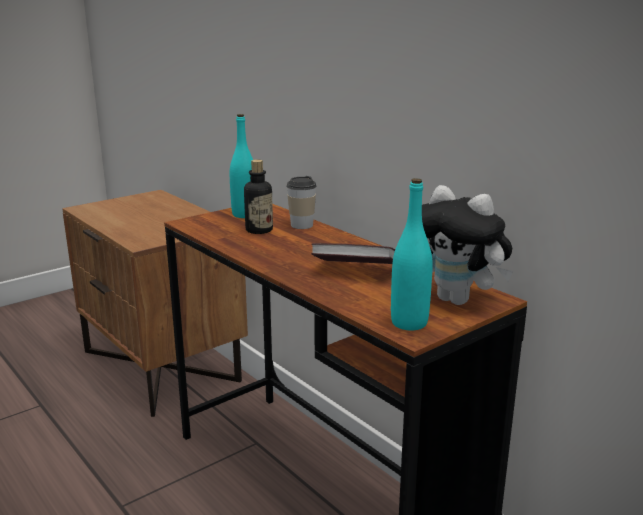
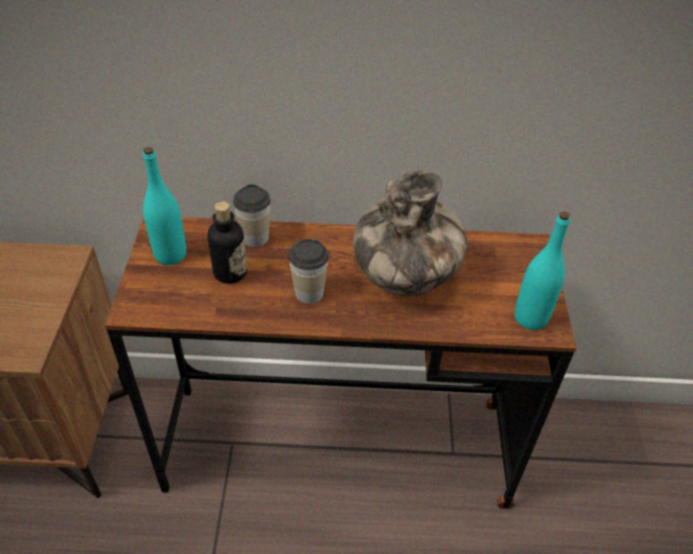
camera: 50 degrees left, 25 degrees up
book [311,243,395,264] -> vase [353,171,467,296]
plush toy [422,185,514,305] -> none
none -> cup [289,239,329,304]

